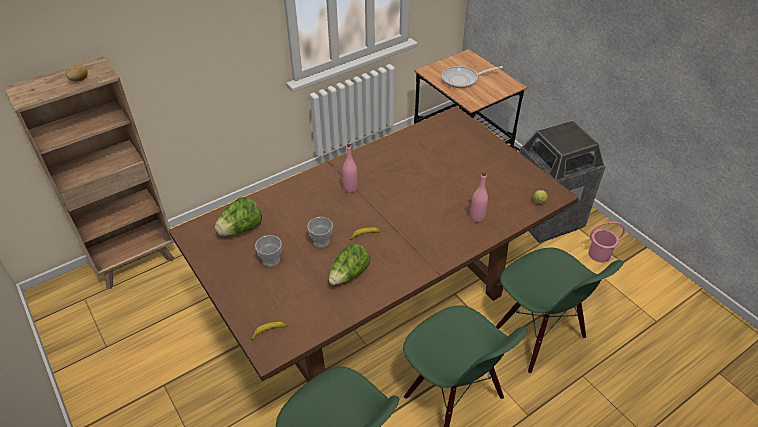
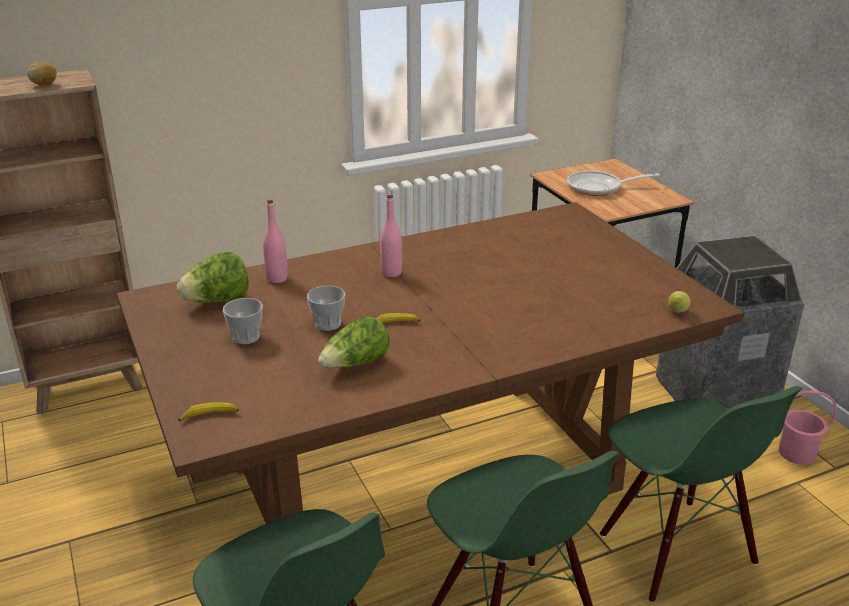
camera: 10 degrees right, 15 degrees down
pink bottle [470,172,488,222] -> pink bottle moved to [263,200,288,283]

